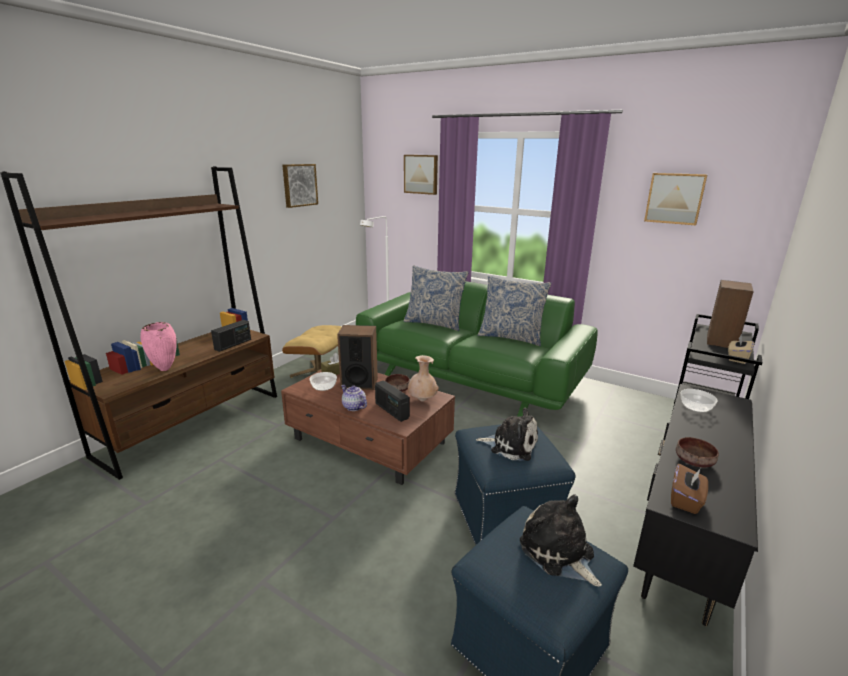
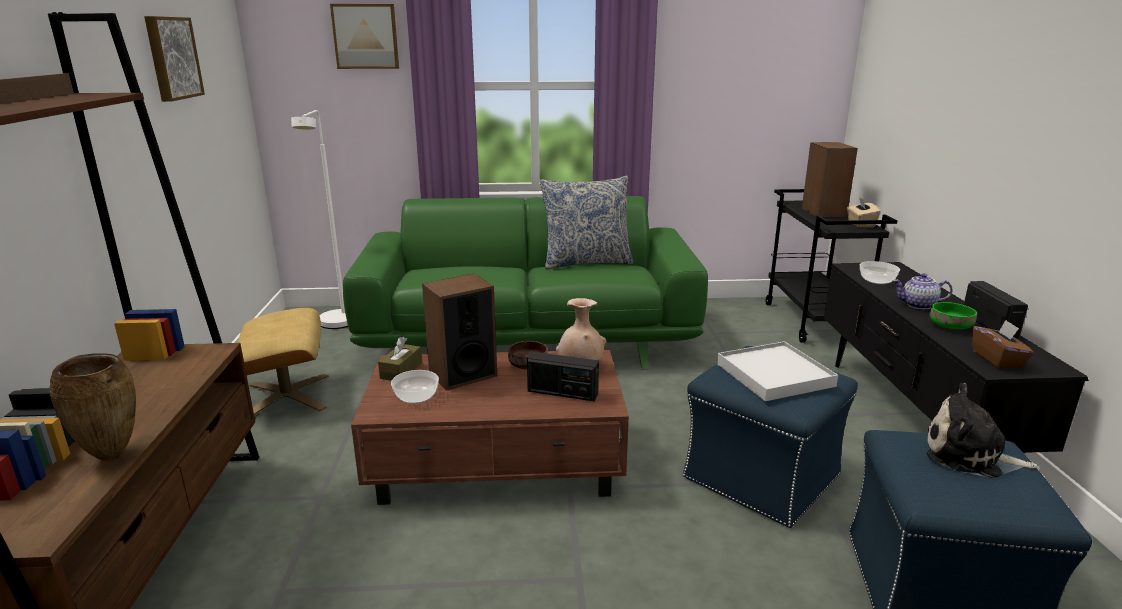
camera: 35 degrees left, 0 degrees up
pink vase [140,322,177,371] -> brown vase [50,353,136,461]
radio [211,320,251,352] -> radio moved to [964,281,1028,339]
teapot [341,385,367,411] -> teapot moved to [893,273,953,310]
pillow [404,266,469,331] -> none
plush toy [476,408,538,461] -> white tray [717,341,838,401]
picture [644,173,708,225] -> none
brown bowl [676,437,719,467] -> green bowl [929,302,977,329]

